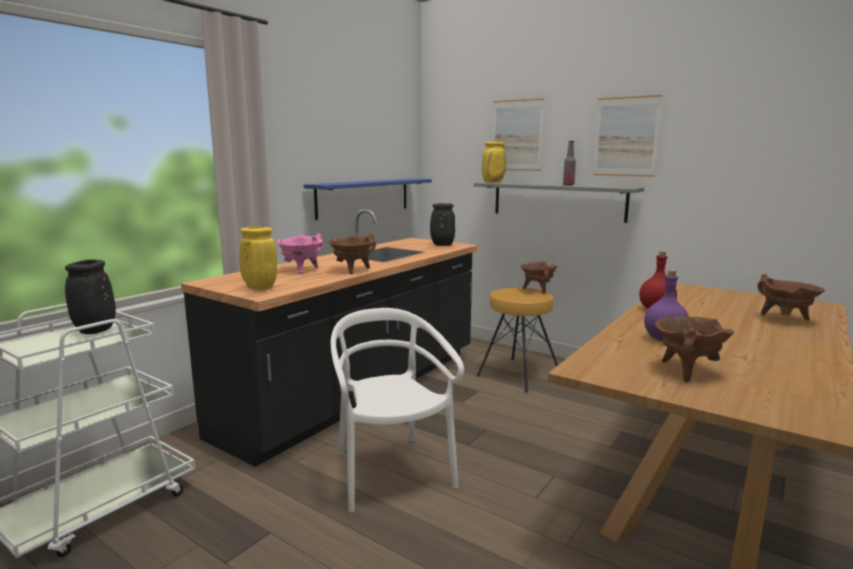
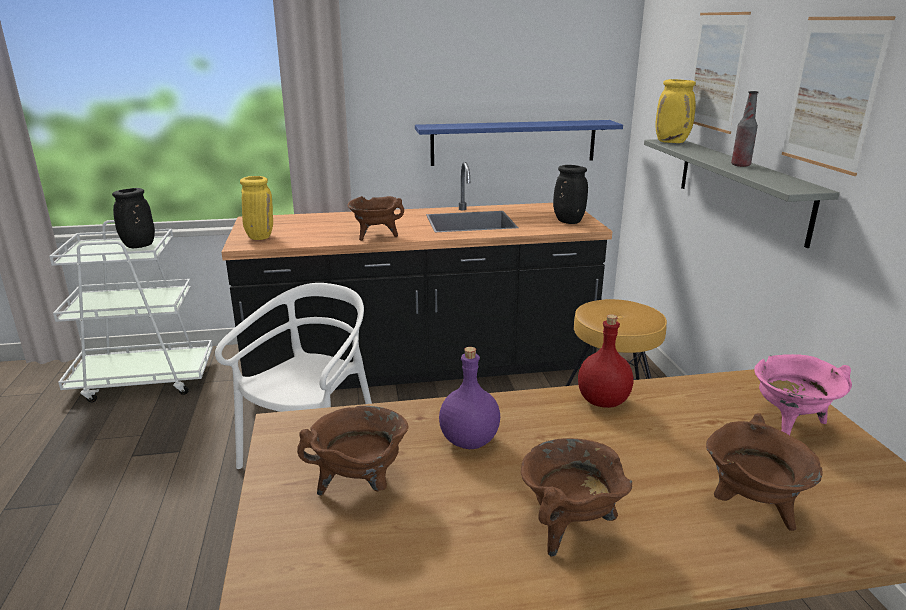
camera: 45 degrees right, 10 degrees up
pink cooking pot [277,233,324,274] -> pink cooking pot moved to [754,354,852,435]
brown cooking pot [520,262,558,294] -> brown cooking pot moved to [521,438,632,557]

